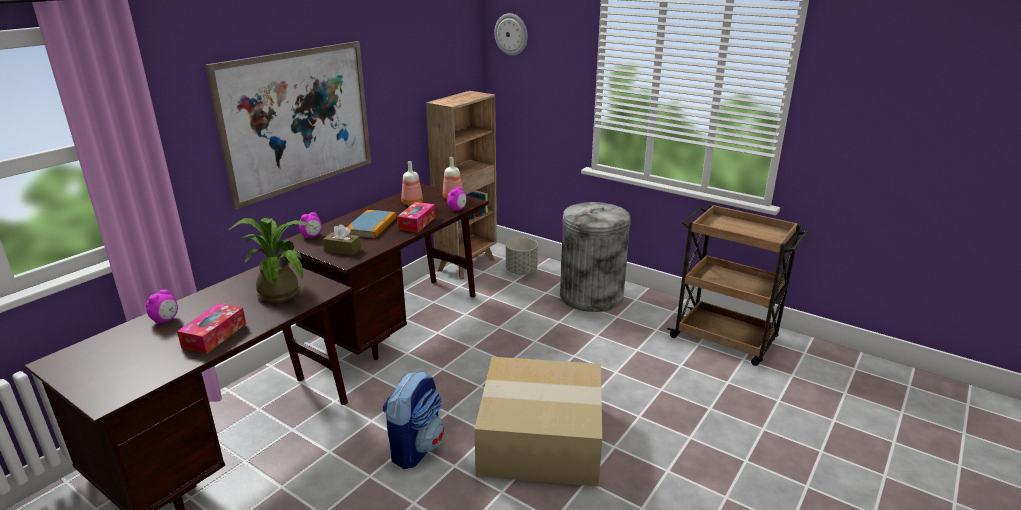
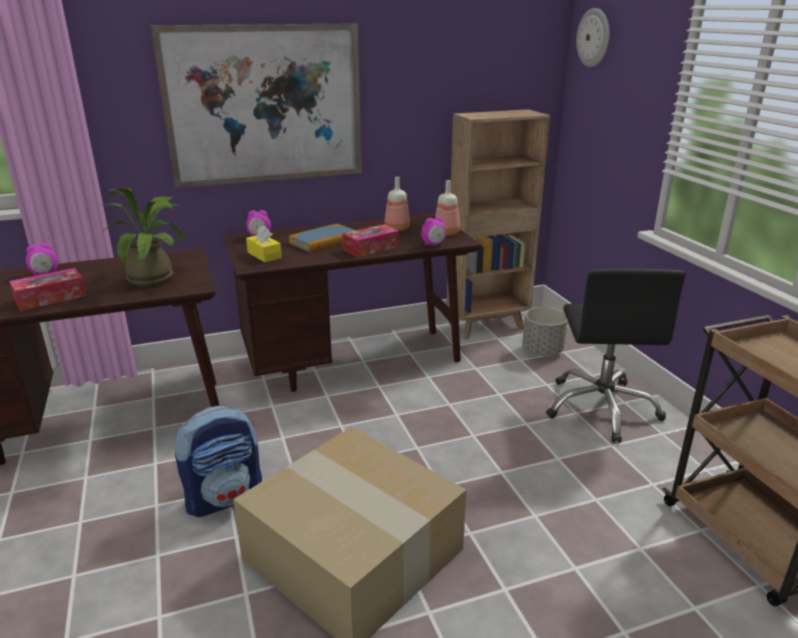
camera: 35 degrees right, 0 degrees up
brown tissue box [323,224,361,255] -> yellow tissue box [246,225,282,262]
grey trash can [560,202,631,312] -> black office chair [546,269,686,443]

